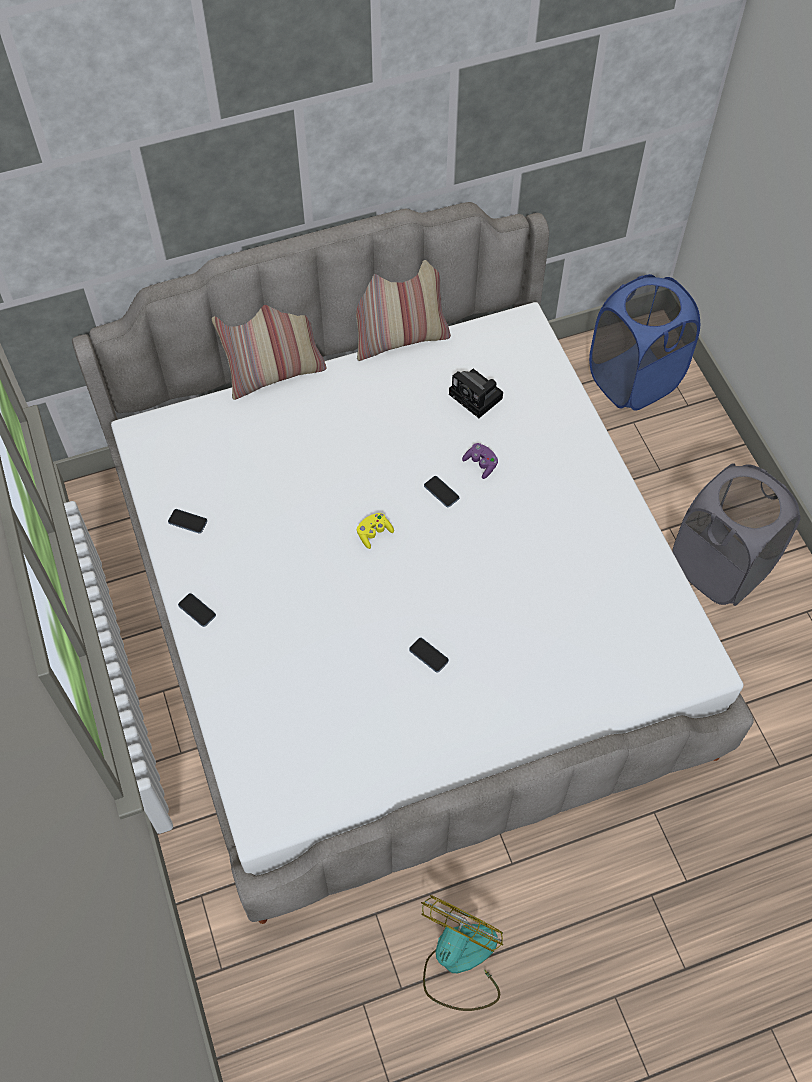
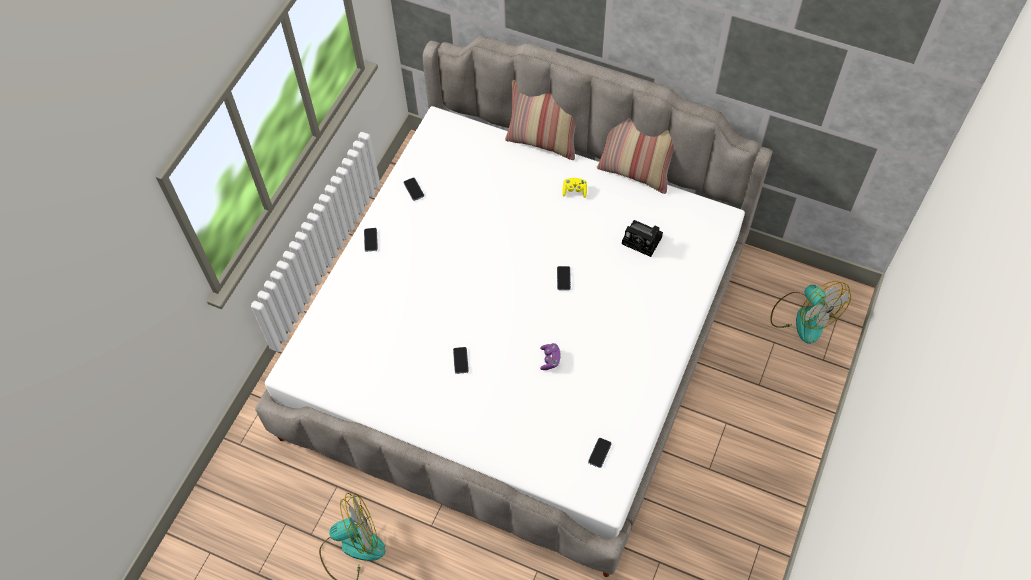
camera: 45 degrees right, 0 degrees up
yellow game controller [357,513,394,549] -> yellow game controller moved to [562,178,587,198]
camera [449,369,503,418] -> camera turned 60 degrees counterclockwise [622,220,663,257]
purple game controller [462,443,498,479] -> purple game controller moved to [540,343,560,370]
blue laundry basket [589,274,700,411] -> fan [770,281,851,344]
grey laundry basket [672,463,801,606] -> none
none -> phone [588,438,612,468]

